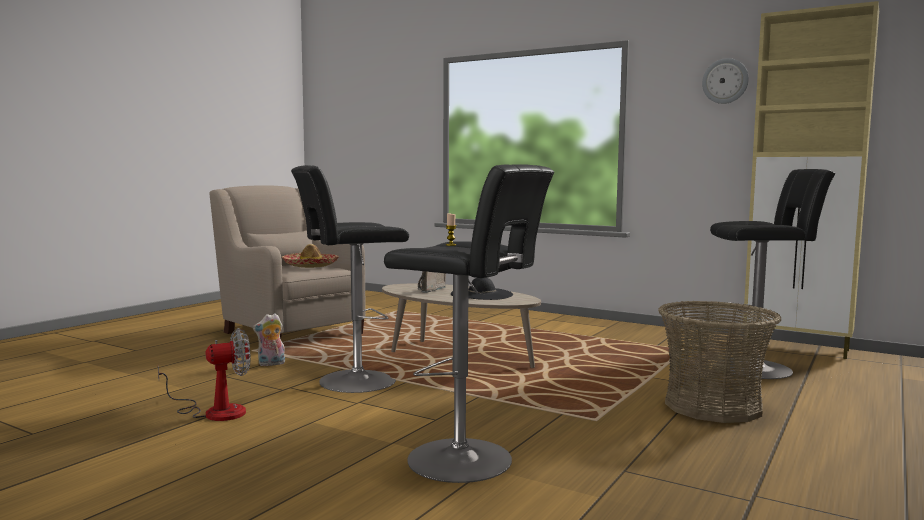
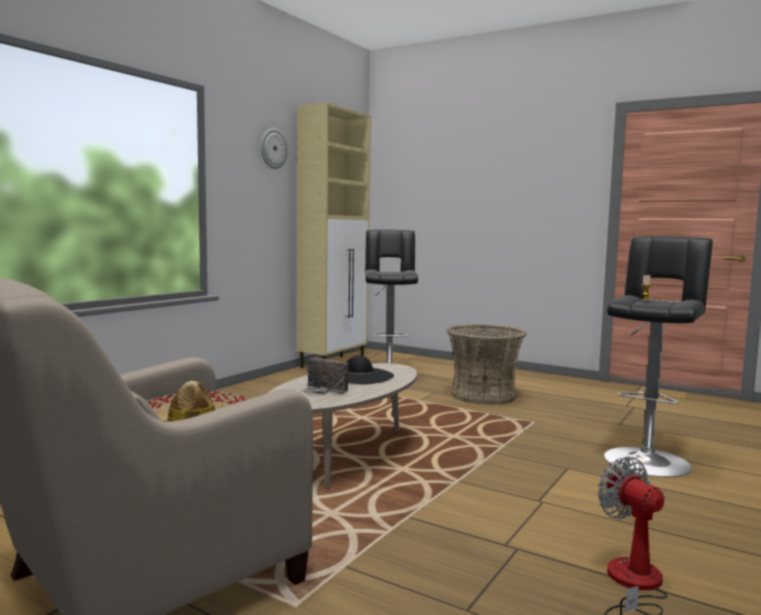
camera: 90 degrees left, 0 degrees up
plush toy [253,313,285,366] -> none
black stool [291,165,409,393] -> none

